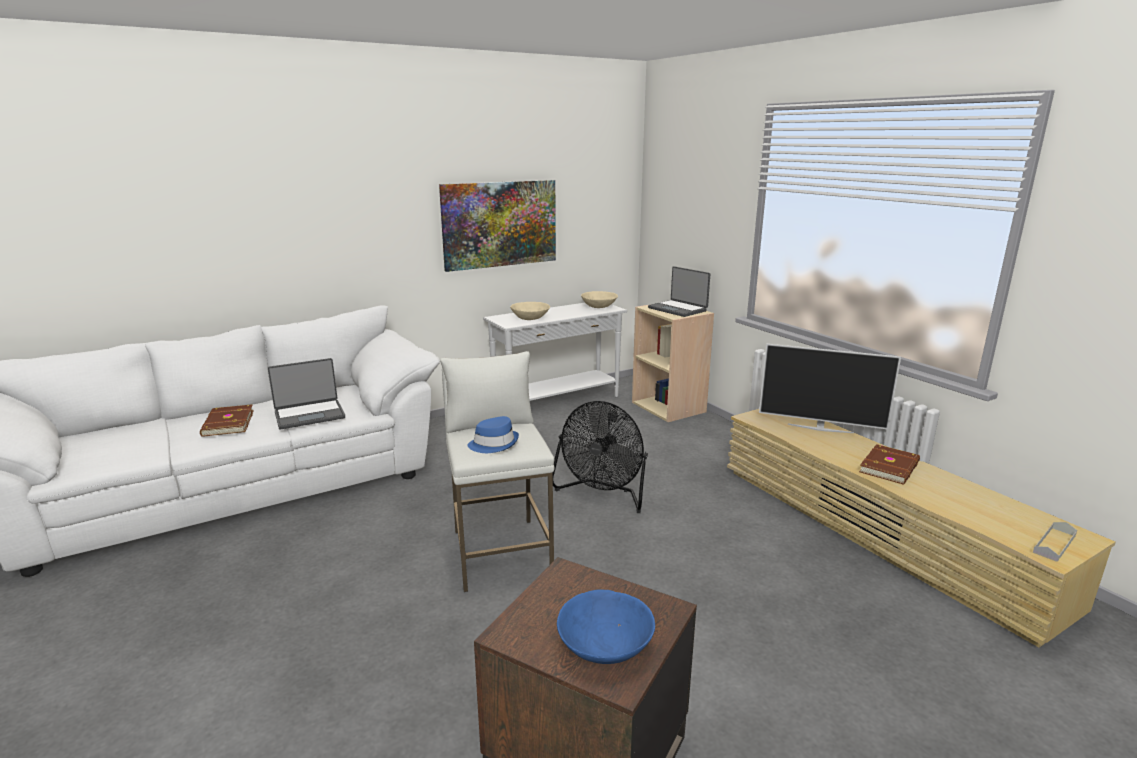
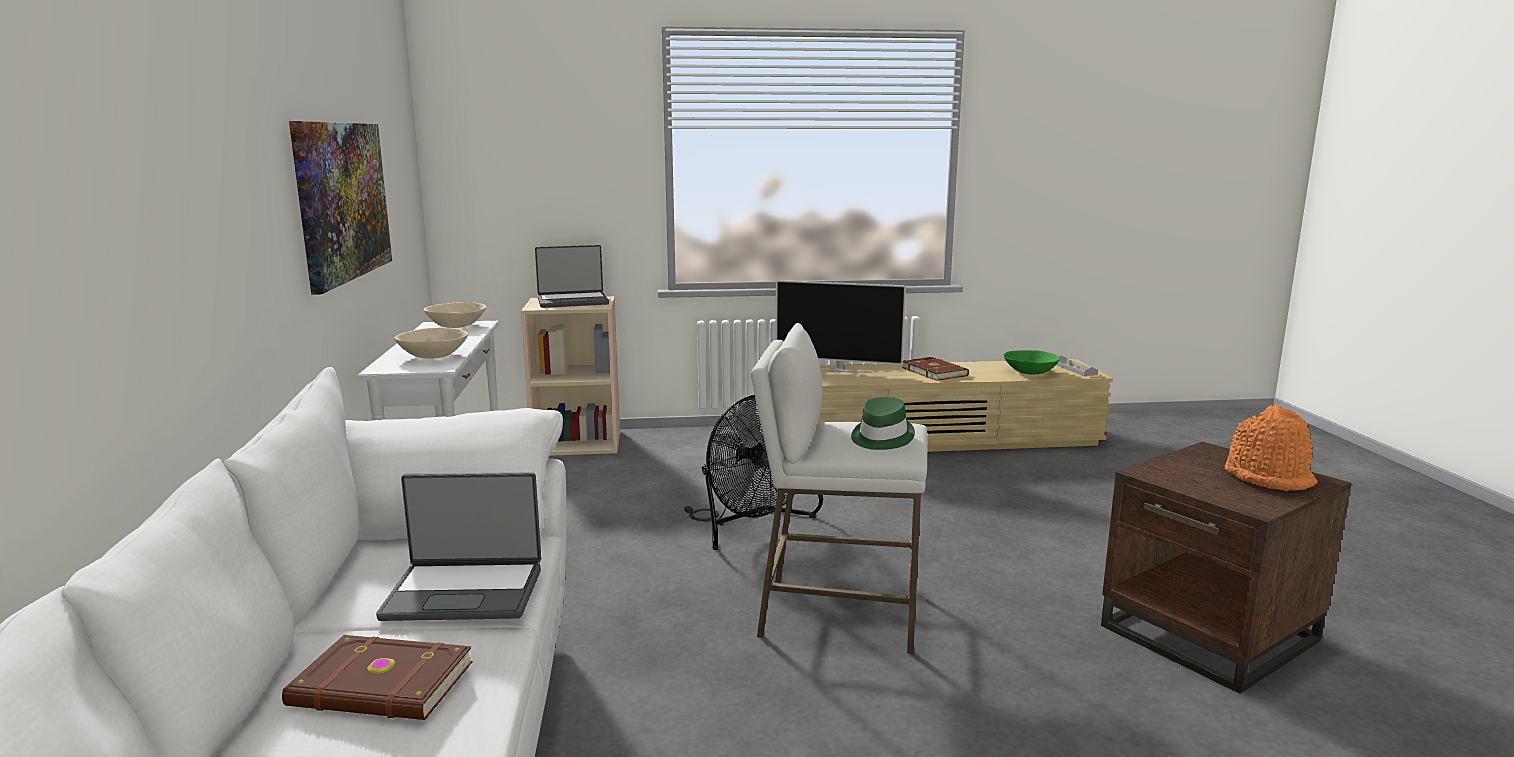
camera: 65 degrees left, 5 degrees down
laptop [268,358,345,429] -> laptop turned 90 degrees clockwise [376,472,541,621]
blue hat [468,416,519,453] -> green hat [851,397,915,450]
blue bowl [557,589,655,664] -> orange hat [1225,405,1318,491]
television [759,344,901,433] -> television turned 60 degrees clockwise [776,280,906,373]
none -> green bowl [1003,350,1060,374]

